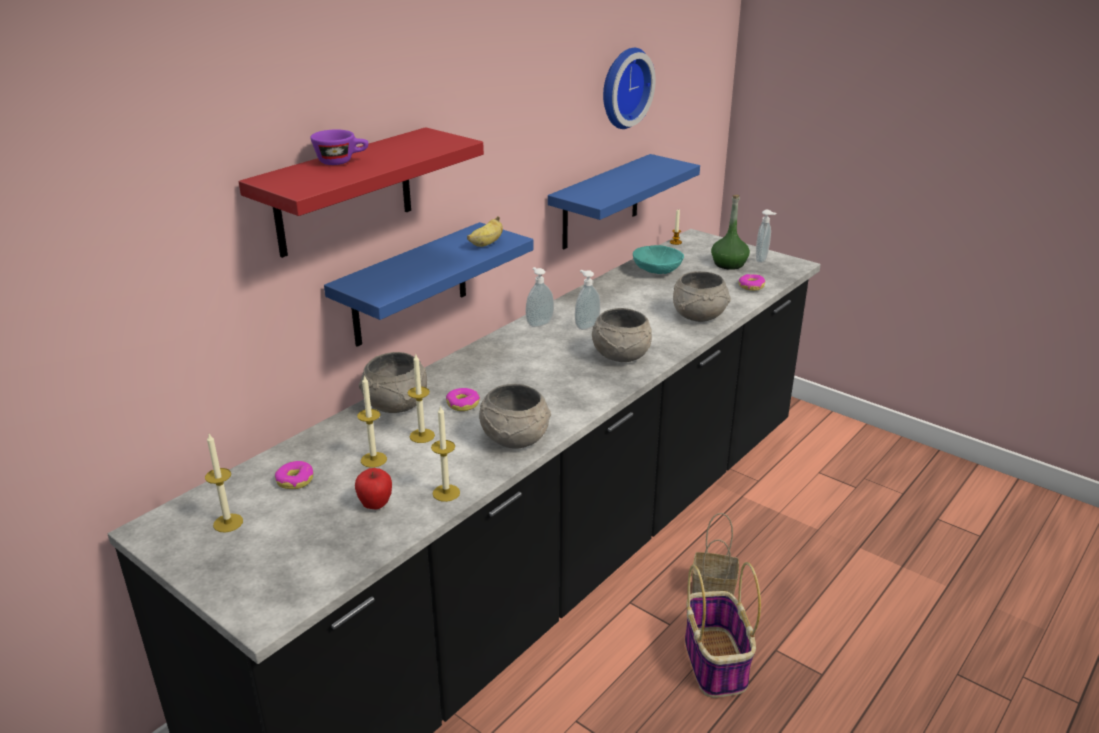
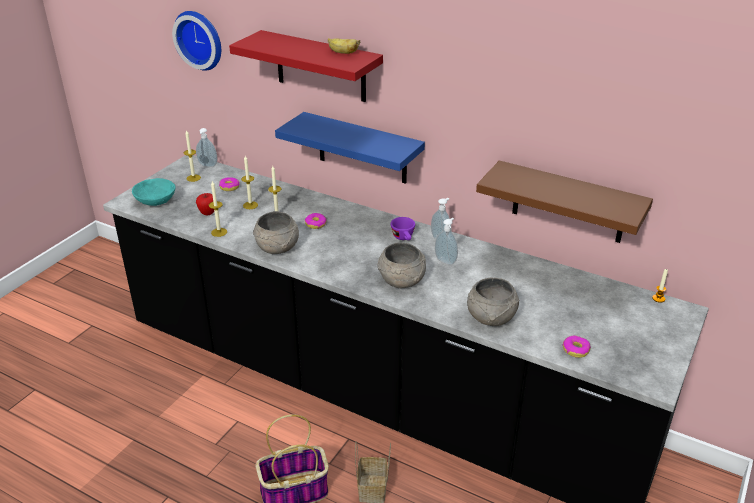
camera: 80 degrees right, 5 degrees up
purple cup [310,129,369,165] -> purple cup moved to [391,217,415,240]
grey bowl [359,352,427,413] -> none
banana [467,216,503,247] -> banana moved to [328,38,360,54]
blue shelf [548,154,700,249] -> brown shelf [476,160,653,243]
wall clock [603,48,656,129] -> wall clock moved to [172,11,221,71]
turquoise bowl [633,245,684,274] -> turquoise bowl moved to [132,178,176,206]
green bottle [711,195,750,270] -> none
soap dispenser [756,210,777,263] -> soap dispenser moved to [196,128,218,167]

